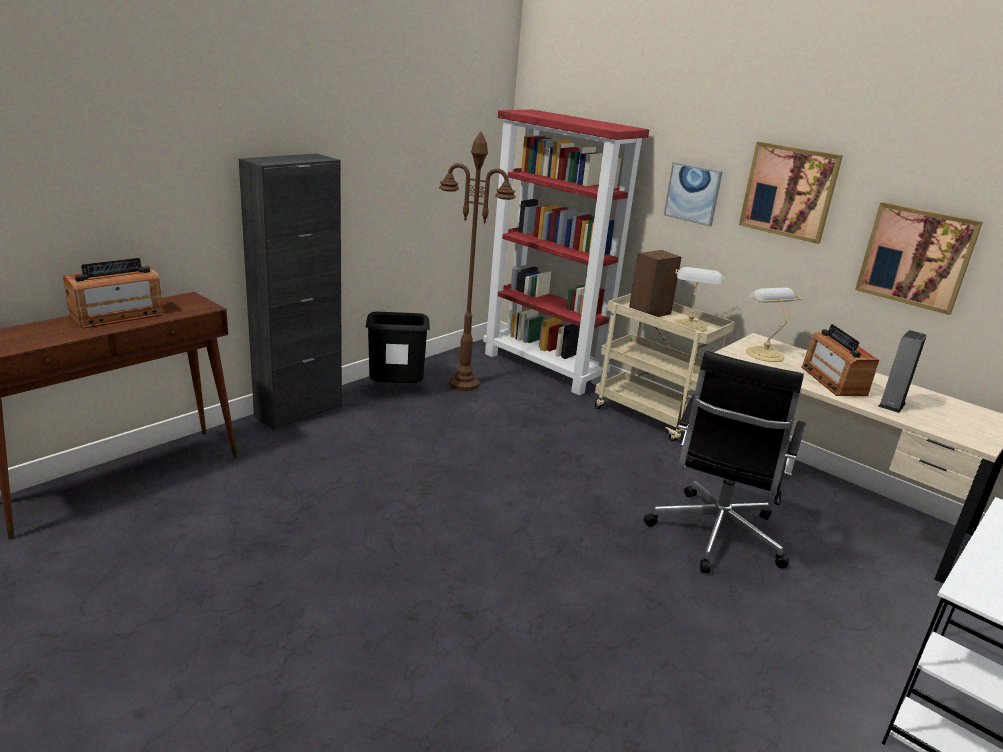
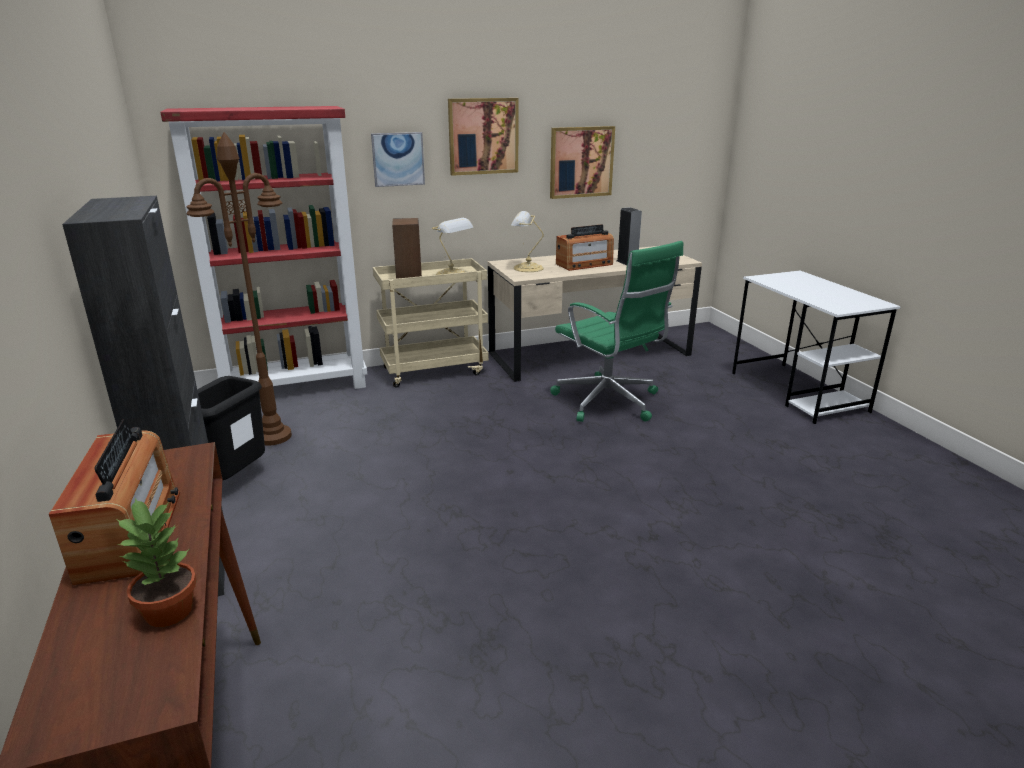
camera: 60 degrees left, 0 degrees up
black office chair [644,351,806,574] -> green office chair [550,241,683,422]
radio [801,324,879,396] -> radio turned 45 degrees counterclockwise [556,224,614,271]
none -> potted plant [116,498,197,627]

